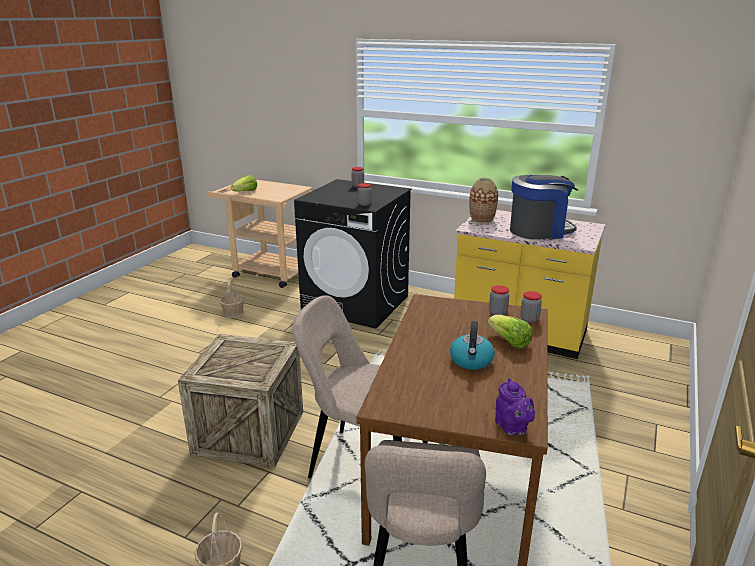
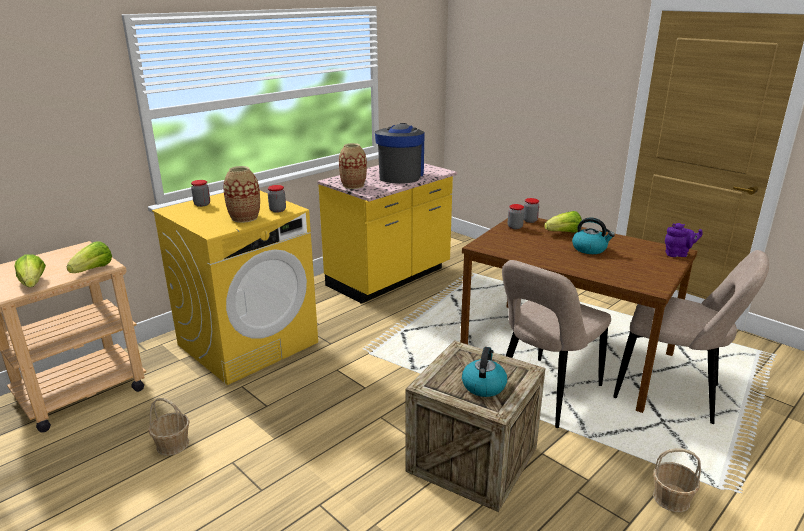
camera: 70 degrees left, 0 degrees up
black washing machine [294,179,412,329] -> yellow washing machine [152,191,318,385]
none -> lettuce [67,241,112,273]
none -> vase [223,166,260,223]
none -> kettle [462,347,507,397]

